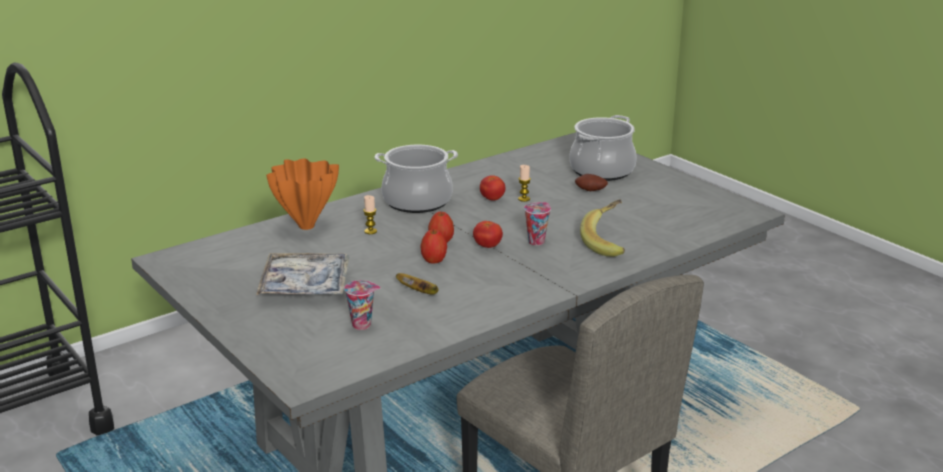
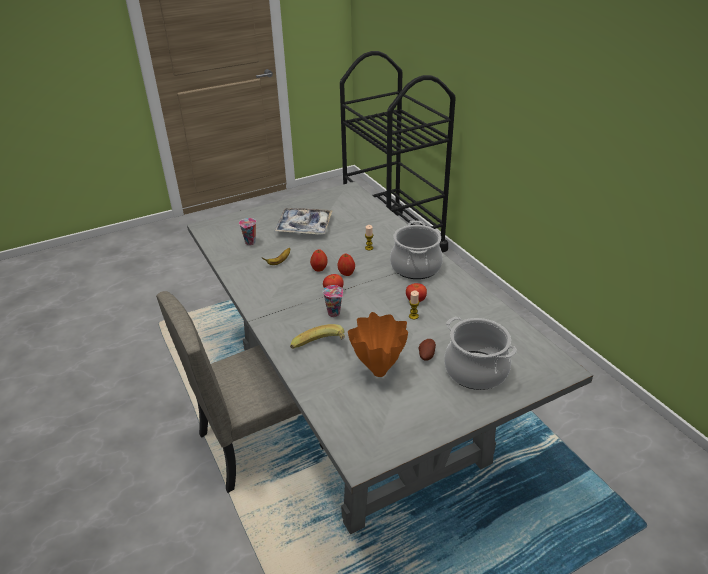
camera: 100 degrees right, 10 degrees up
orange vase [266,159,339,230] -> orange vase moved to [348,312,408,377]

